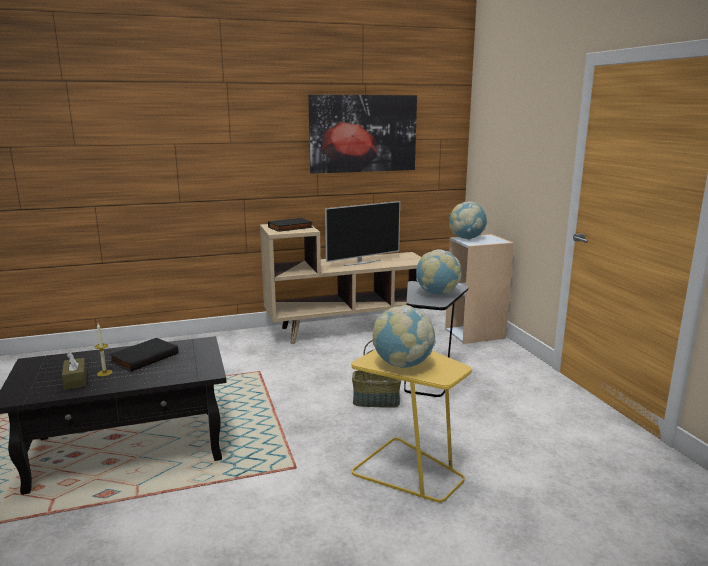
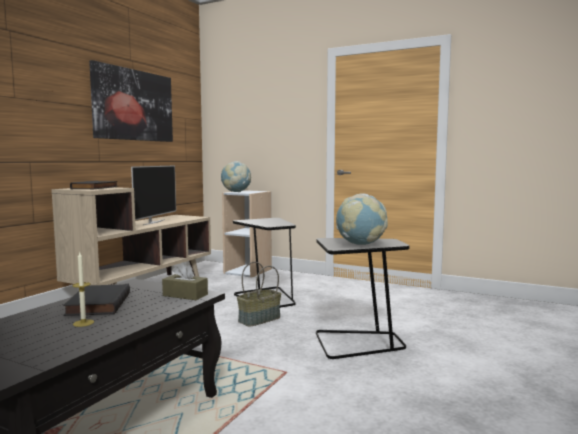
camera: 45 degrees left, 10 degrees down
brown tissue box [62,352,87,390] -> brown tissue box moved to [162,262,208,300]
yellow side table [351,349,472,502] -> black side table [316,238,409,359]
globe [416,249,461,295] -> none

